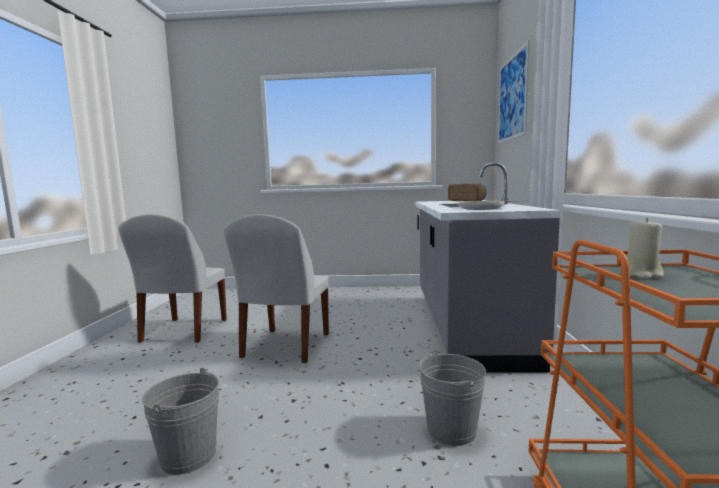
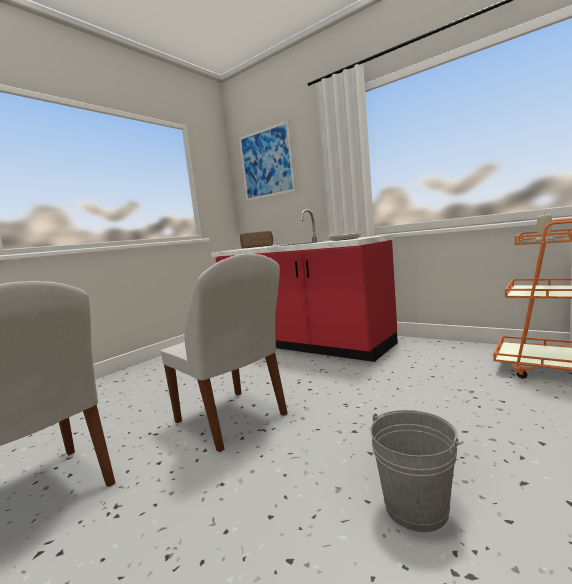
camera: 55 degrees left, 0 degrees up
grey counter [415,162,561,373] -> red counter [211,209,398,362]
grey bucket [419,350,486,446] -> none

